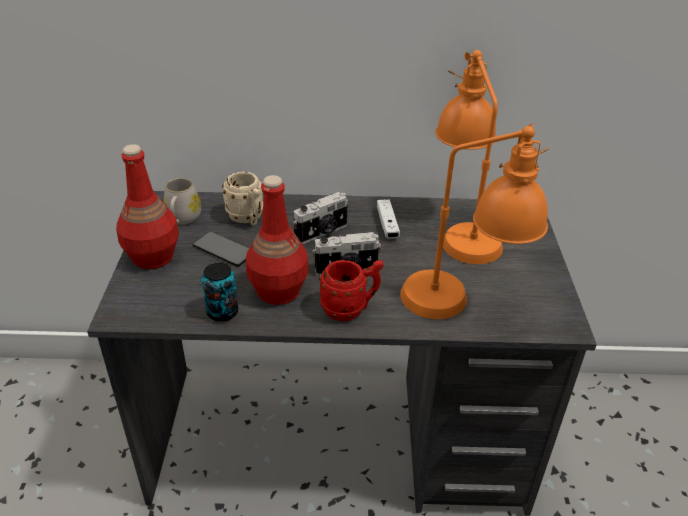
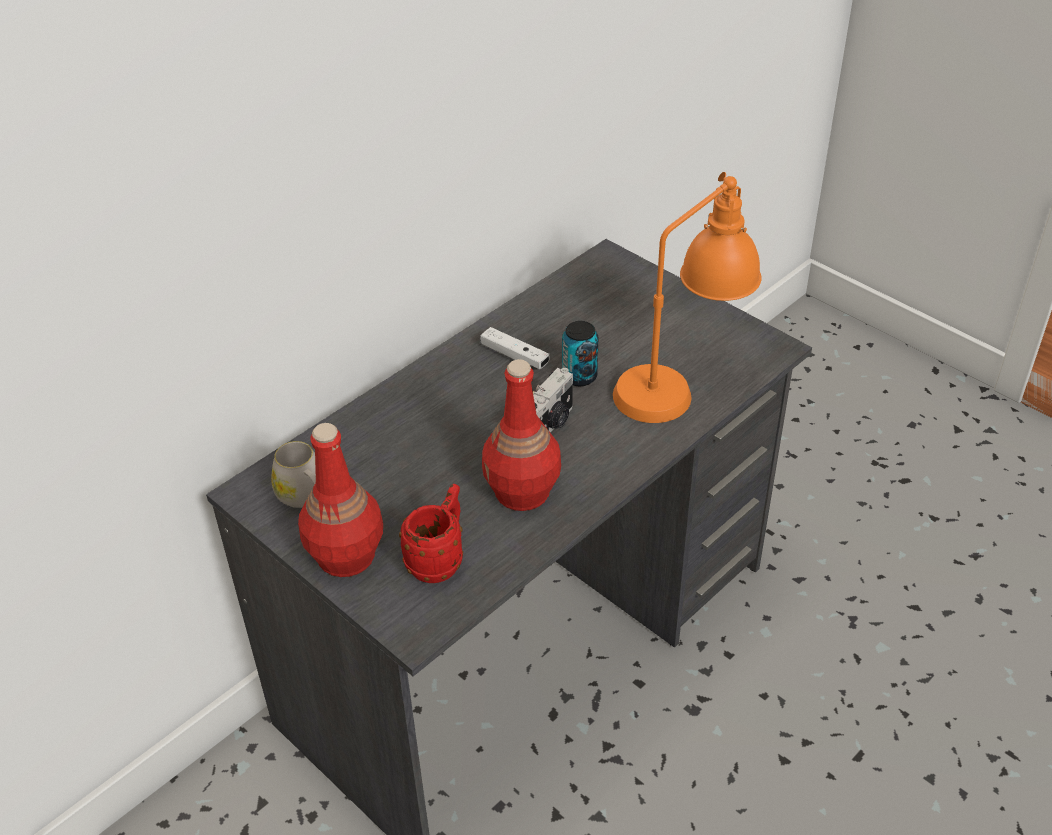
camera: 45 degrees left, 5 degrees up
phone [193,232,249,267] -> none
can [202,263,238,322] -> can moved to [562,321,599,386]
beige mug [222,172,263,226] -> none
camera [293,192,348,244] -> none
red mug [319,260,384,321] -> red mug moved to [399,484,463,583]
orange table lamp [435,50,503,264] -> none

